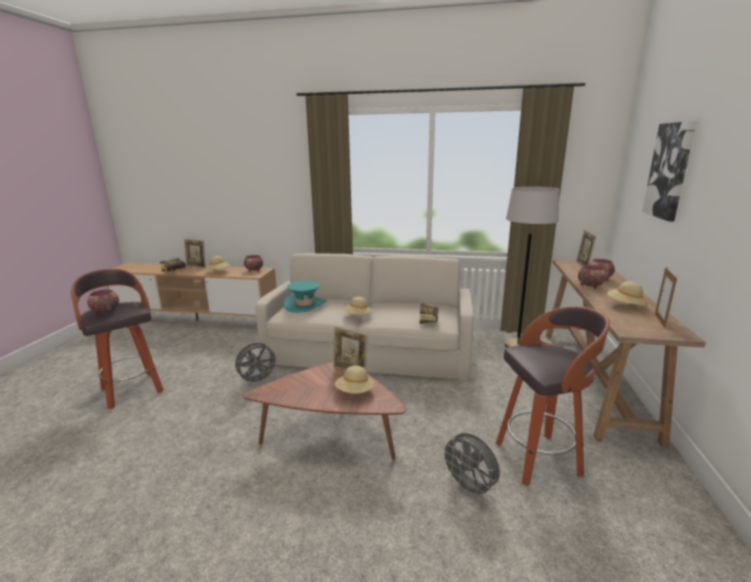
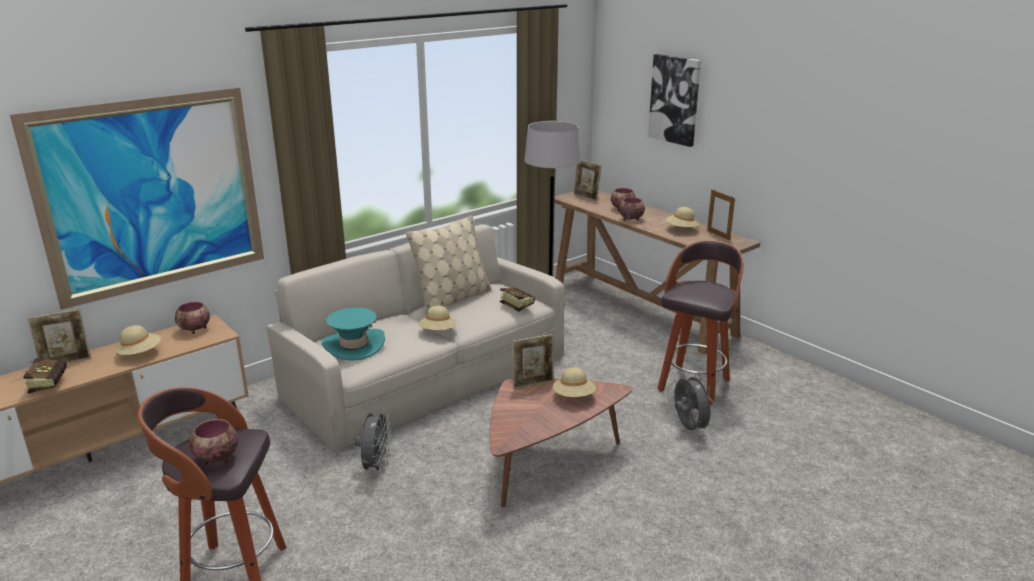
camera: 50 degrees left, 5 degrees up
grey fan [440,433,500,499] -> grey fan turned 105 degrees counterclockwise [674,373,715,432]
none -> picture [10,87,264,310]
none -> beige pillow [406,215,491,314]

